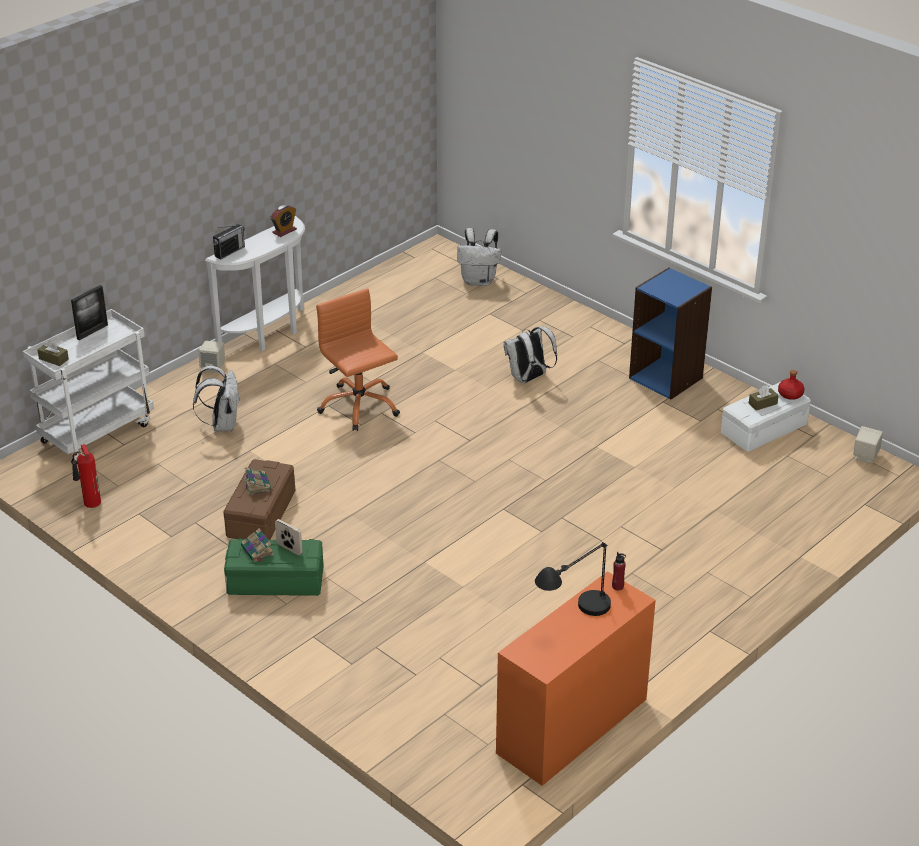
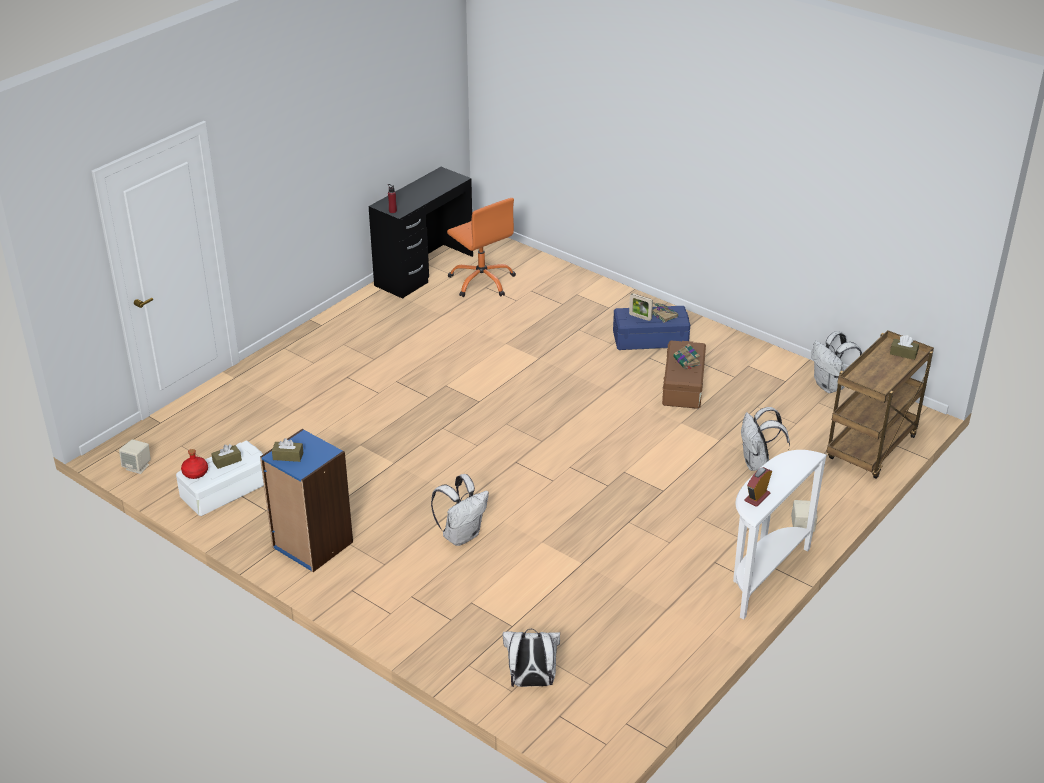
camera: 175 degrees right, 0 degrees up
white cart [23,309,154,464] -> brown cart [826,330,934,479]
picture frame [71,285,108,340] -> none
fire extinguisher [72,444,101,508] -> white backpack [811,331,862,393]
radio [213,224,245,260] -> none
green storage box [224,538,324,596] -> blue storage box [613,306,690,350]
orange office chair [316,288,400,431] -> orange office chair moved to [447,198,516,297]
orange desk [496,571,656,786] -> black desk [369,167,473,299]
black table lamp [535,542,611,616] -> none
none -> brown tissue box [272,438,304,462]

